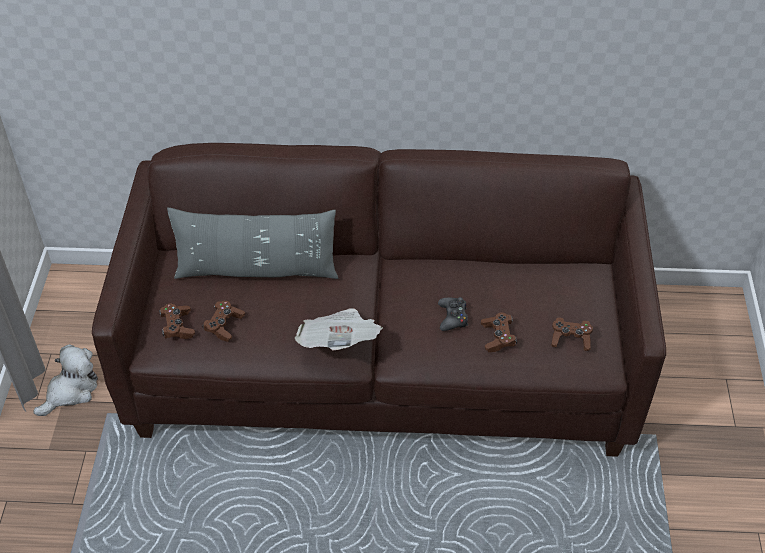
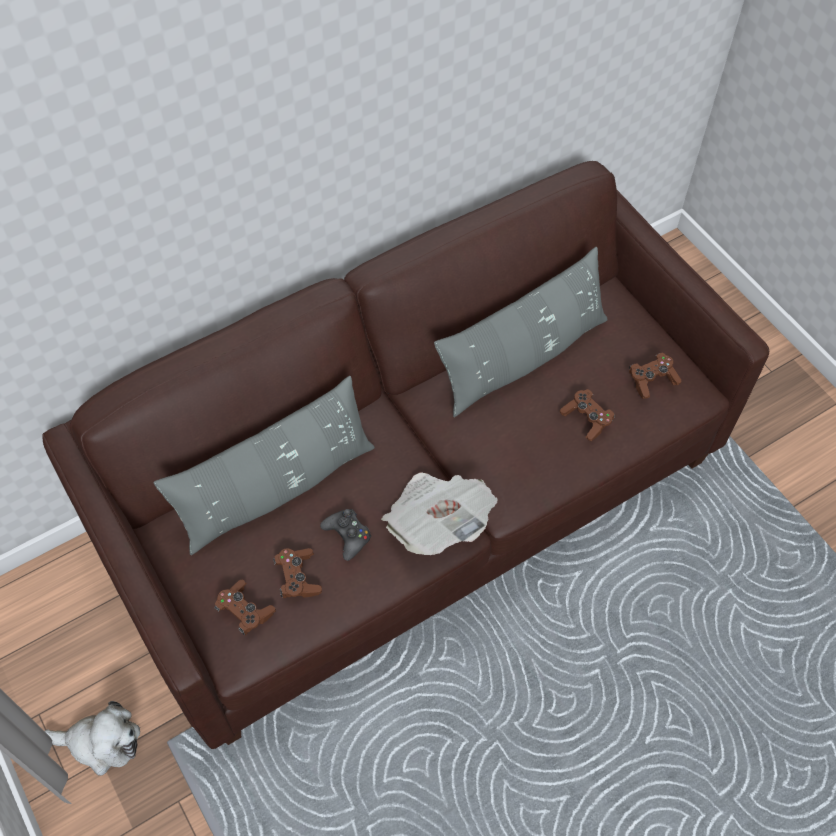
camera: 35 degrees left, 10 degrees up
plush toy [34,344,98,416] -> plush toy turned 90 degrees clockwise [45,701,140,776]
black game controller [438,297,468,331] -> black game controller moved to [320,509,371,561]
none -> grey pillow [434,247,608,417]

